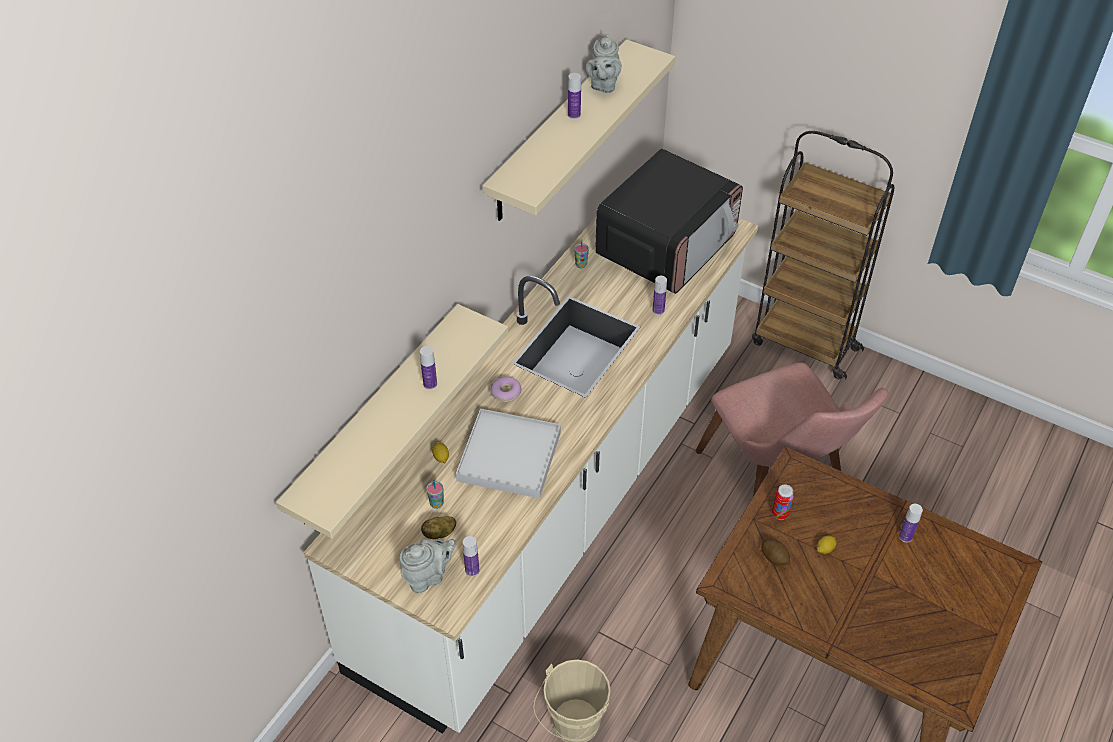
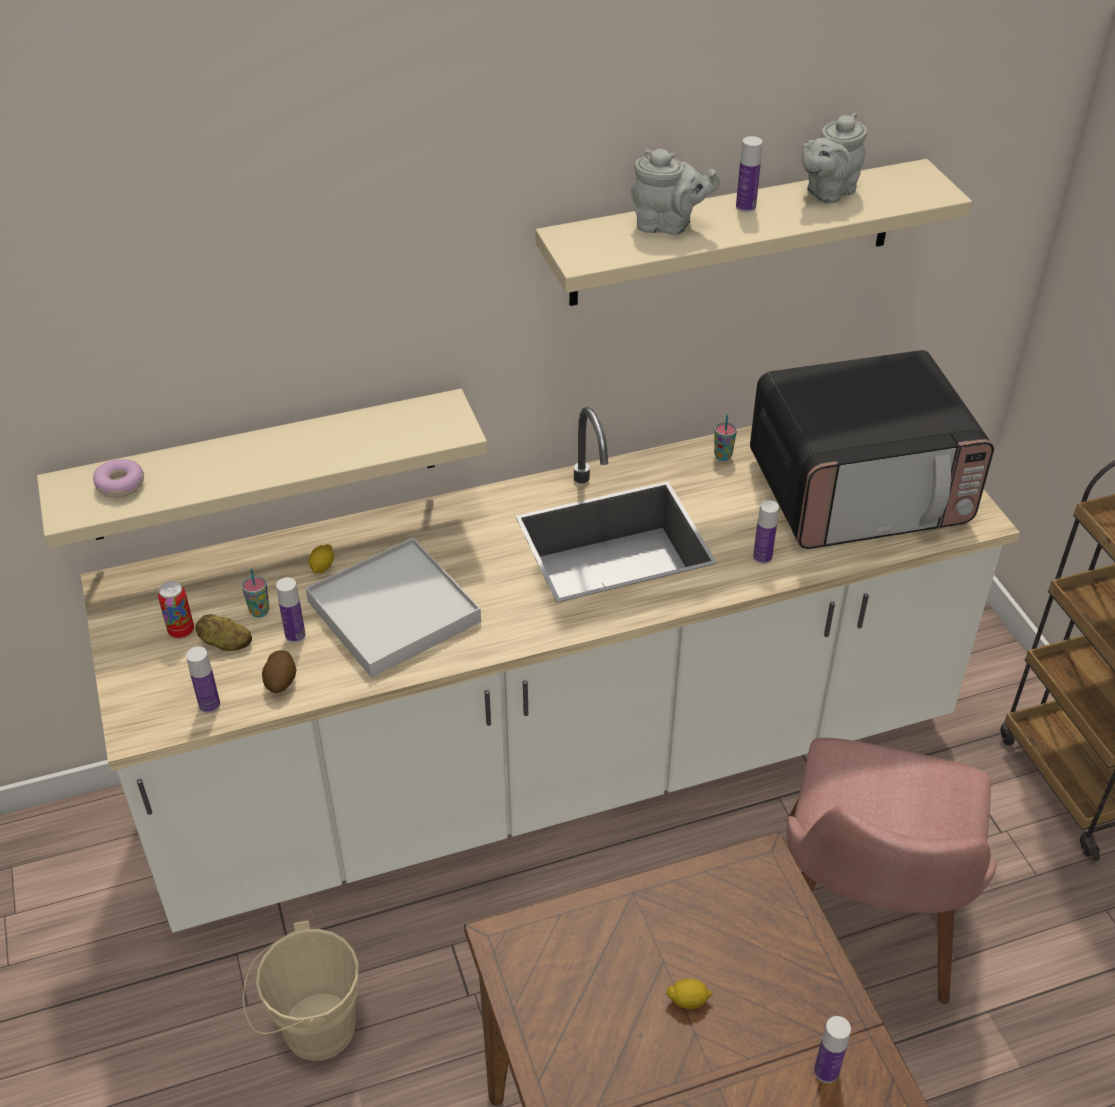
camera: 40 degrees right, 5 degrees down
grey teapot [399,539,456,593] -> grey teapot moved to [631,149,720,235]
bottle [420,346,437,390] -> bottle moved to [276,577,306,643]
donut [490,376,521,402] -> donut moved to [93,459,144,498]
potato [761,538,790,566] -> potato moved to [262,650,296,693]
can [772,484,794,520] -> can moved to [158,581,194,639]

